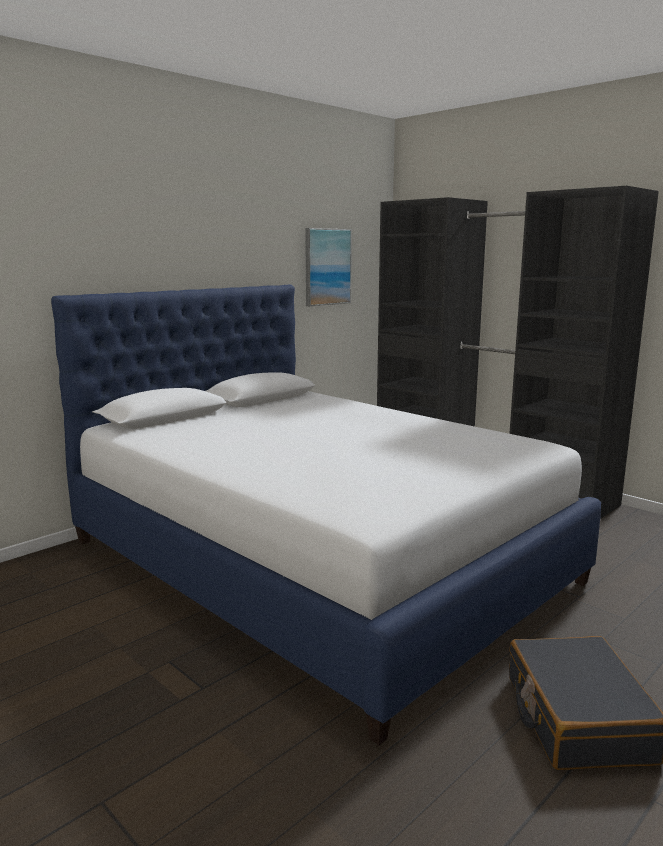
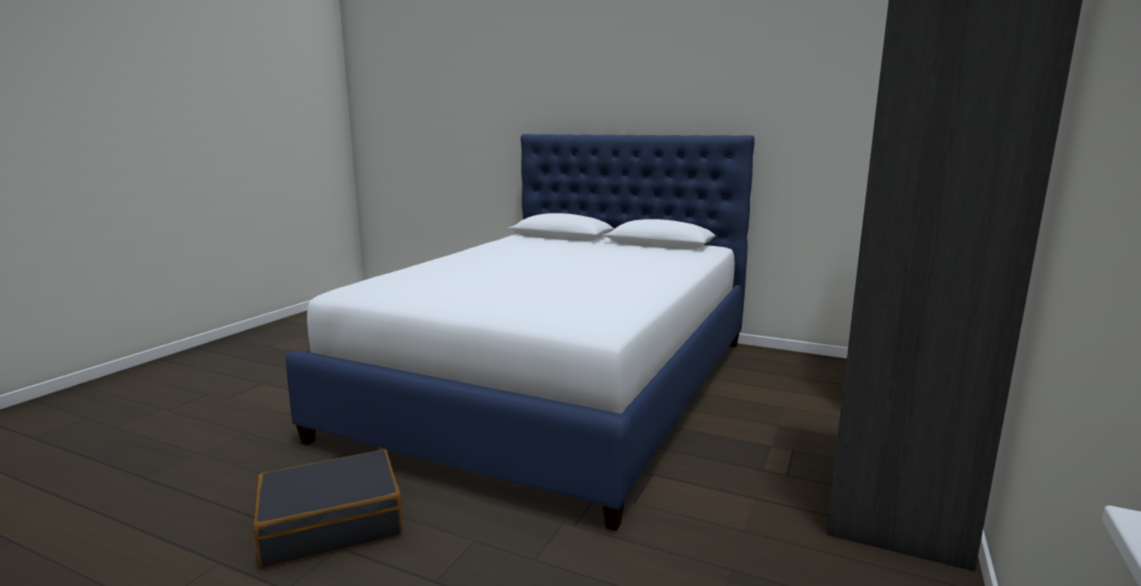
camera: 70 degrees right, 0 degrees up
picture [305,228,352,306] -> none

